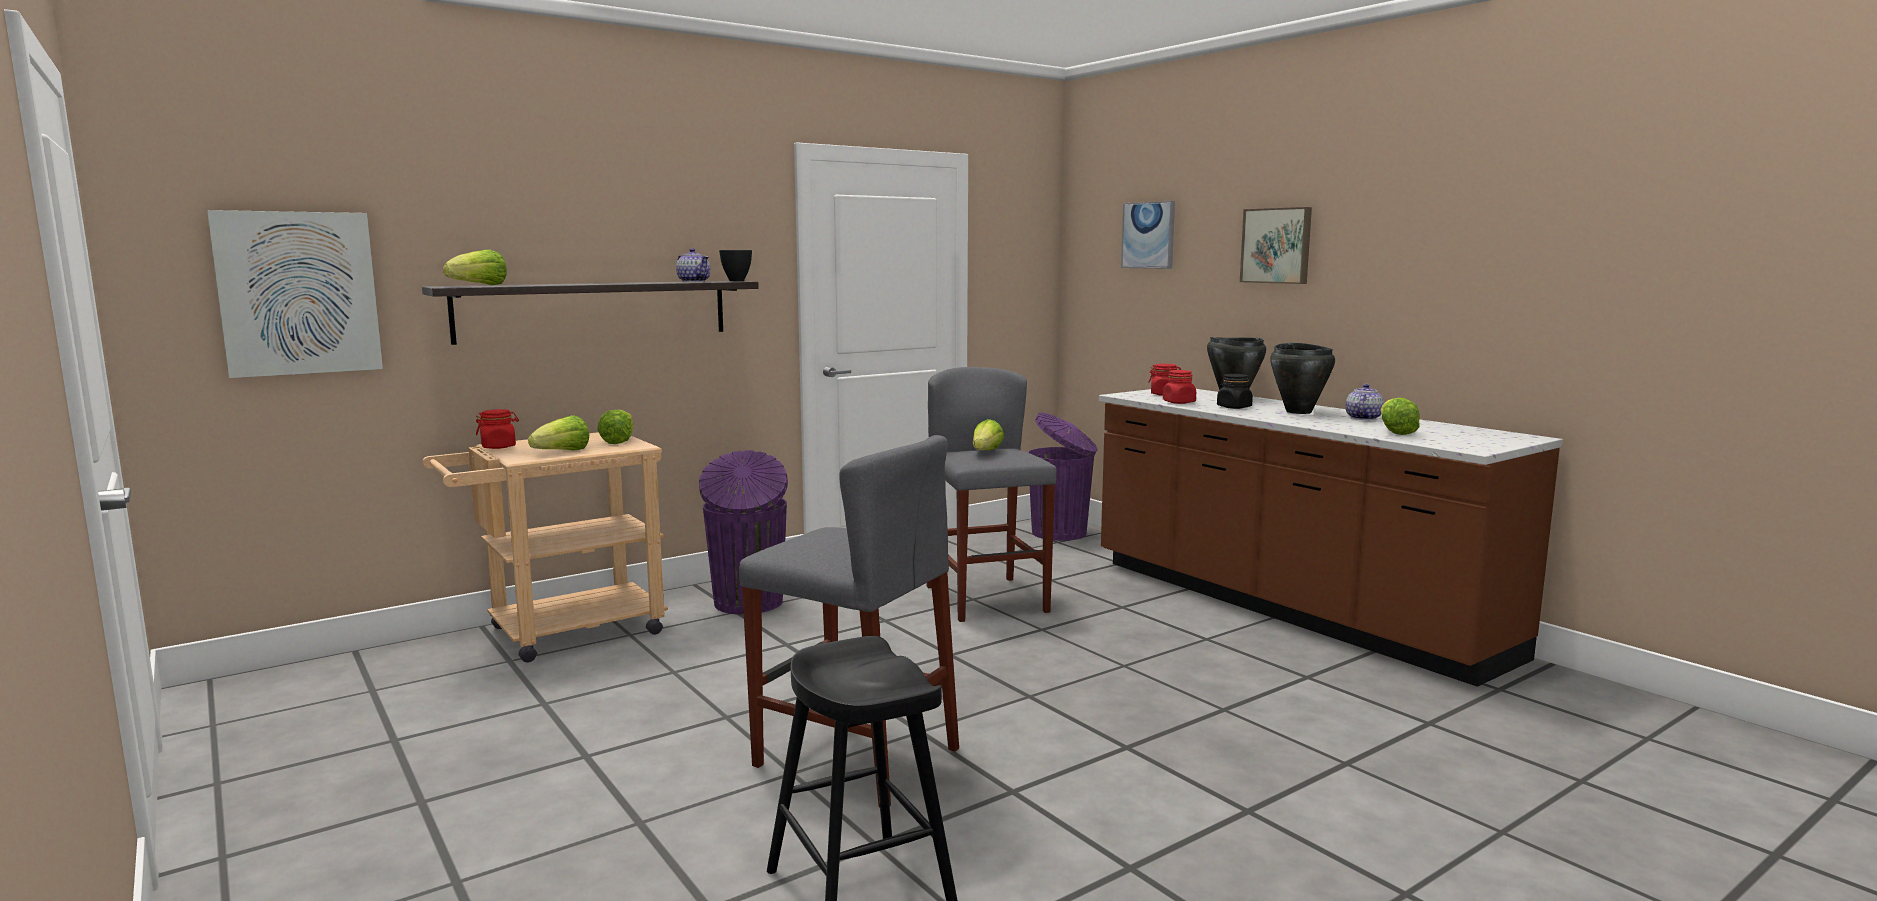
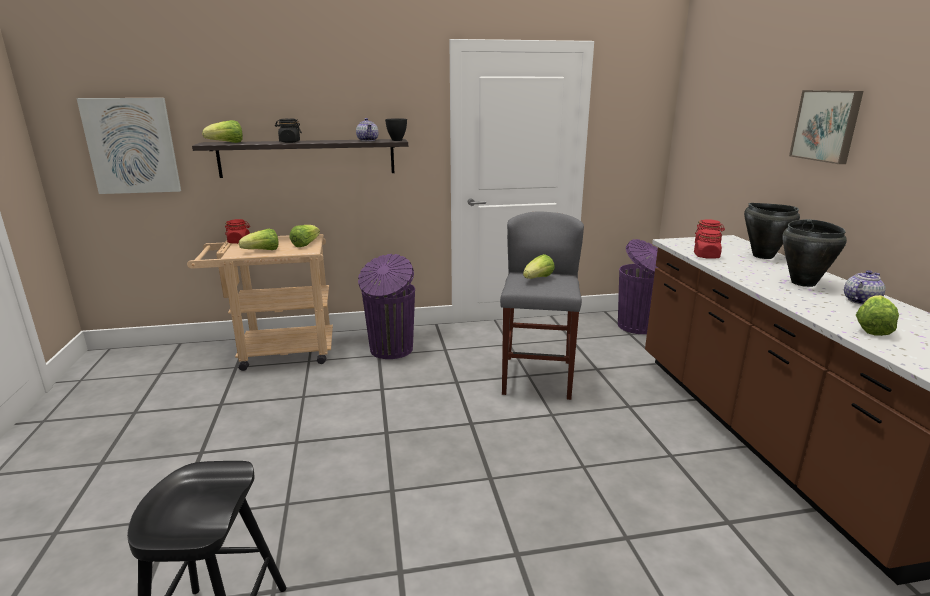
camera: 25 degrees right, 10 degrees up
grey stool [739,435,959,807] -> none
picture [1121,201,1175,269] -> none
black jar [1217,374,1253,409] -> black jar moved to [275,119,302,143]

